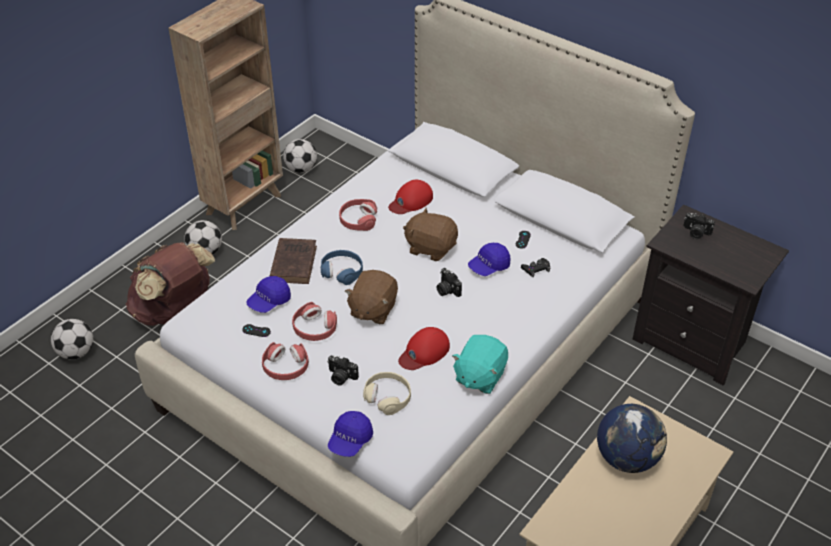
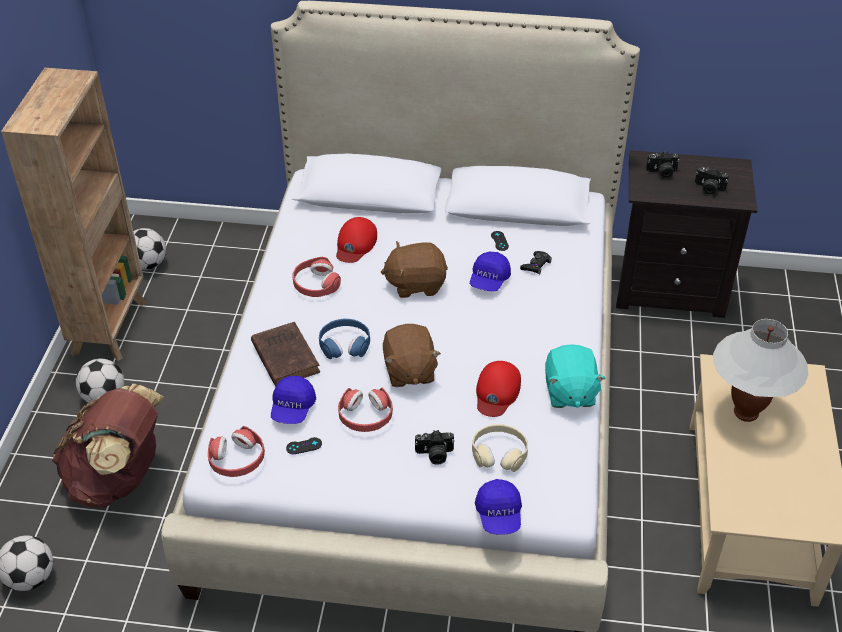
camera: 30 degrees left, 0 degrees up
red headphones [262,342,309,380] -> red headphones moved to [208,426,265,477]
camera [436,268,462,297] -> camera moved to [695,167,729,195]
globe [597,404,667,473] -> white table lamp [713,319,809,422]

